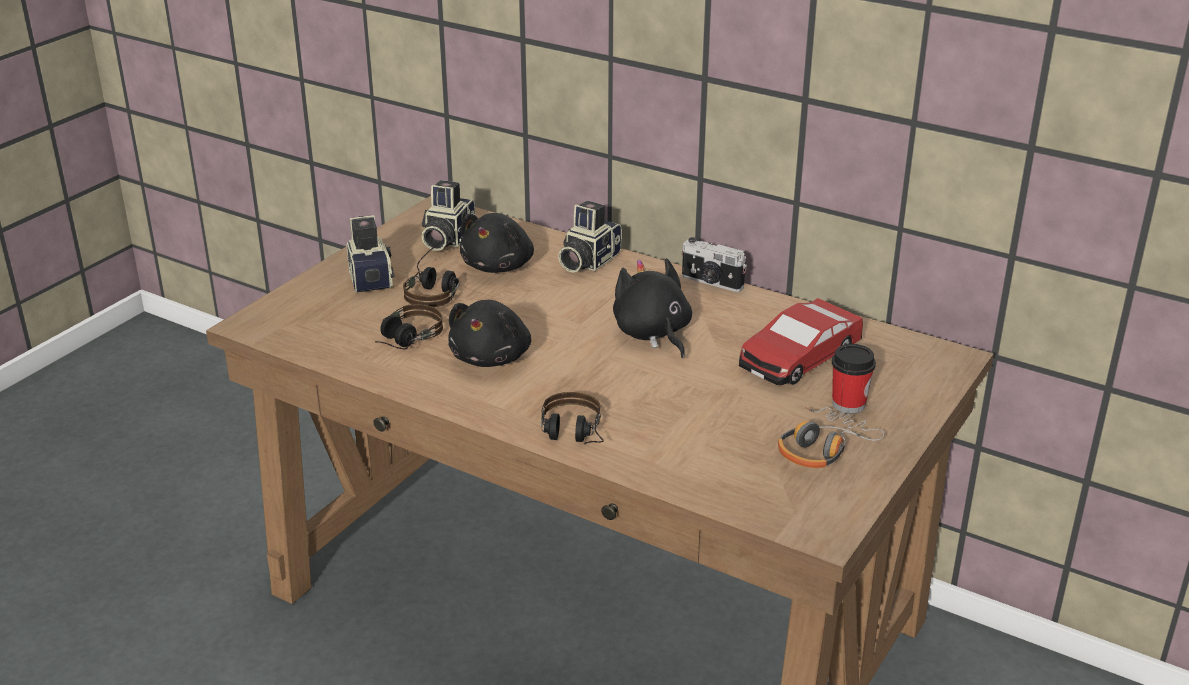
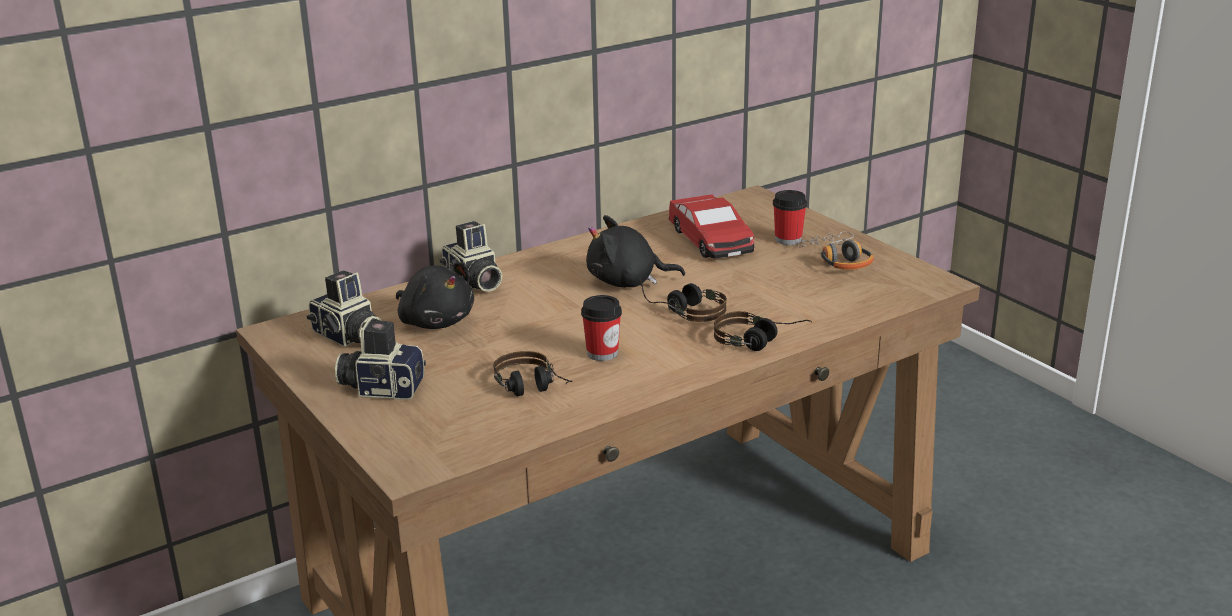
camera: 65 degrees left, 5 degrees down
headphones [403,245,460,307] -> headphones moved to [639,278,727,322]
black plush toy [448,300,531,367] -> cup [581,295,622,361]
camera [682,237,747,292] -> none

